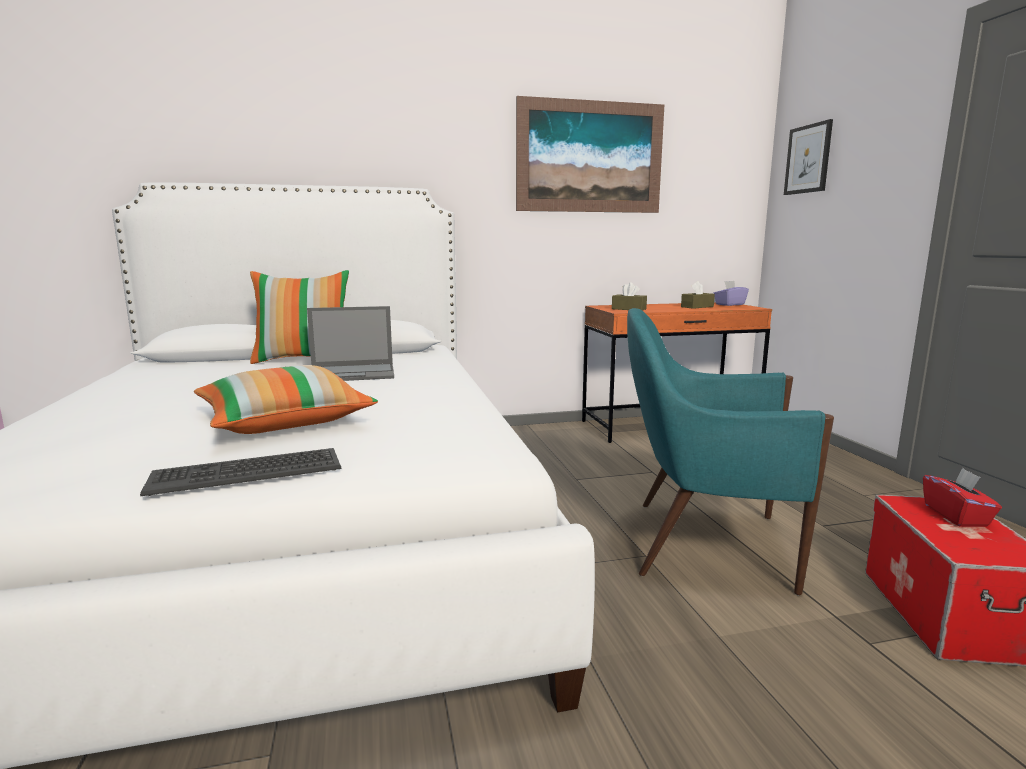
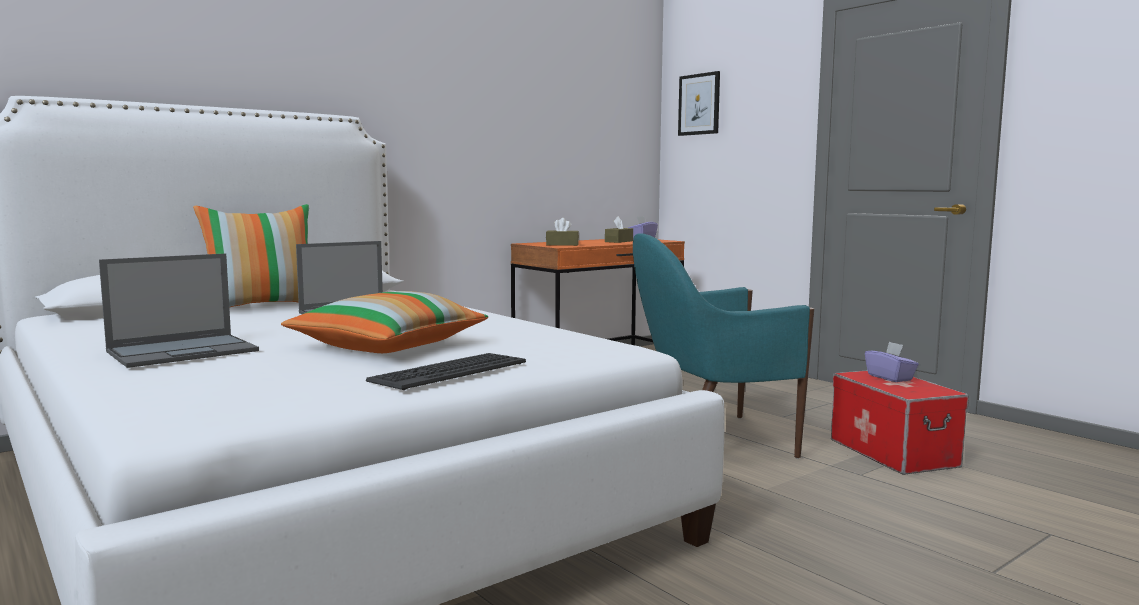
camera: 25 degrees left, 5 degrees down
picture [516,96,664,213] -> none
red tissue box [923,468,1002,527] -> purple tissue box [865,341,919,382]
none -> laptop [99,253,259,368]

